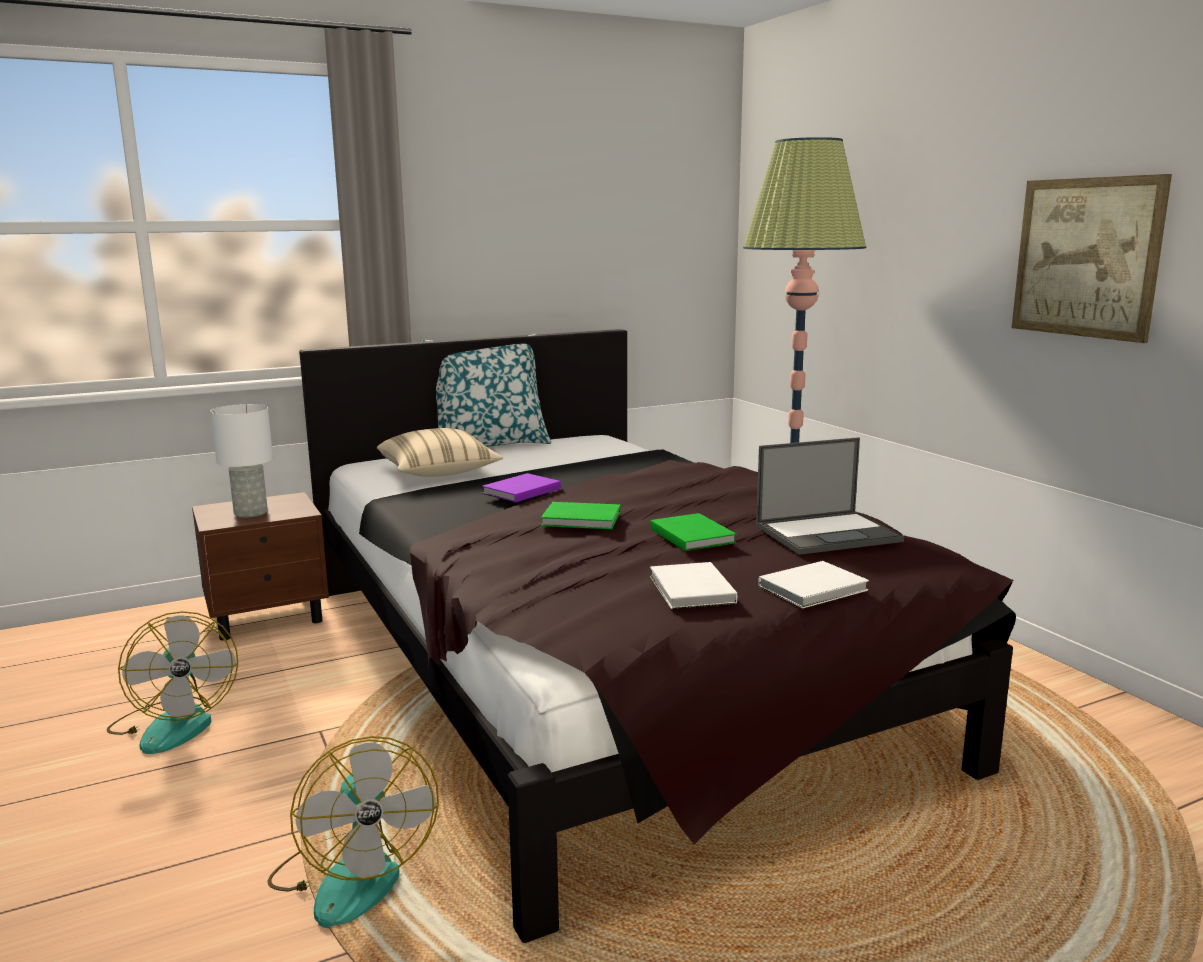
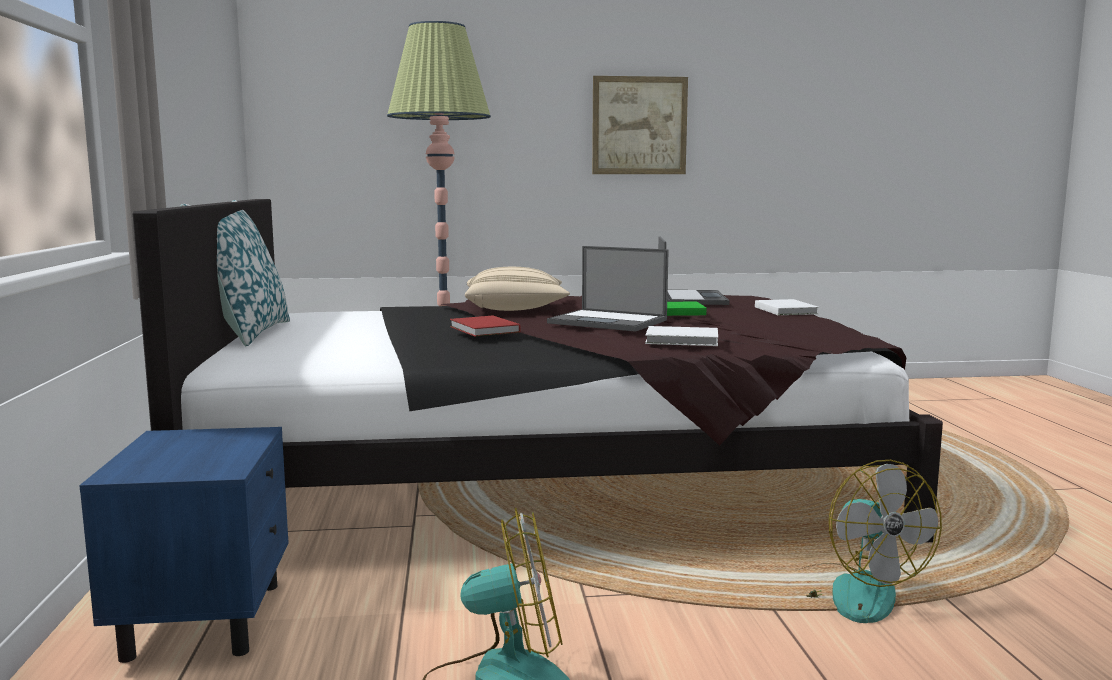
camera: 70 degrees left, 5 degrees down
brown nightstand [192,492,329,641] -> blue nightstand [79,427,289,663]
white table lamp [210,404,273,518] -> none
fan [268,736,439,928] -> fan turned 75 degrees clockwise [804,460,942,623]
beige pillow [377,428,503,477] -> beige pillow moved to [465,267,570,311]
purple book [482,473,561,502] -> red book [450,316,520,337]
green book [541,502,620,529] -> laptop [547,246,669,332]
white book [650,562,737,609] -> white book moved to [645,326,718,346]

